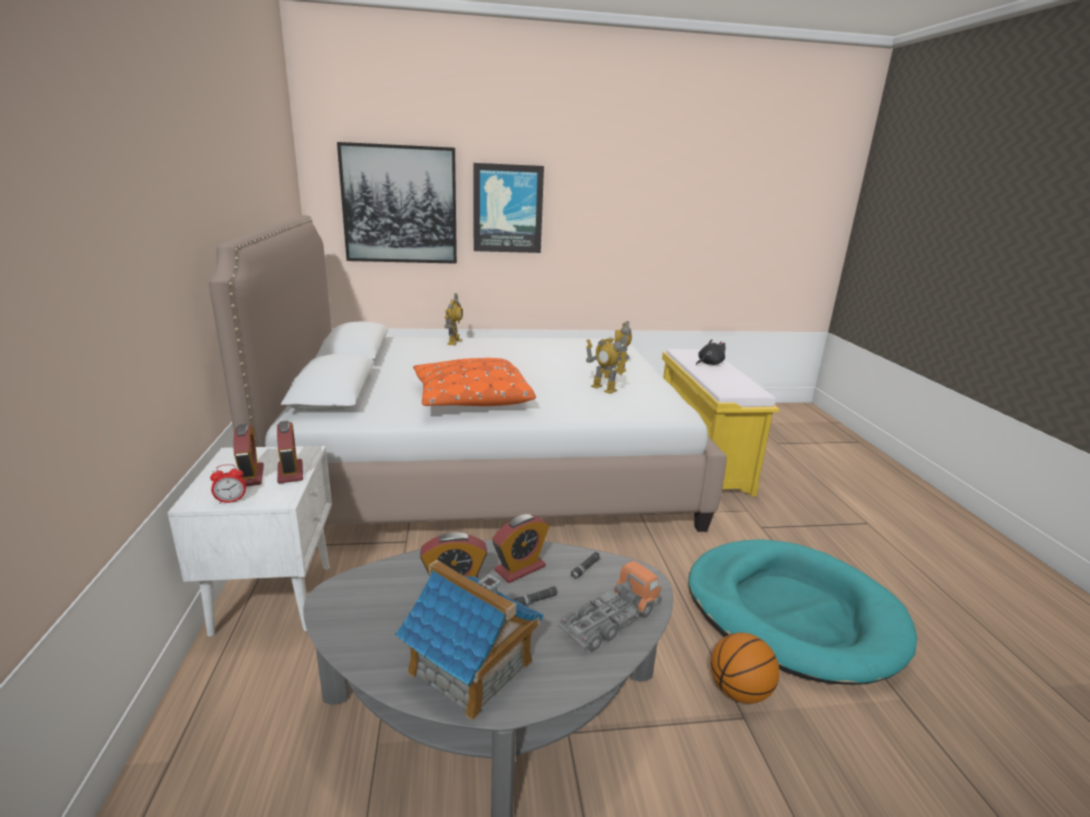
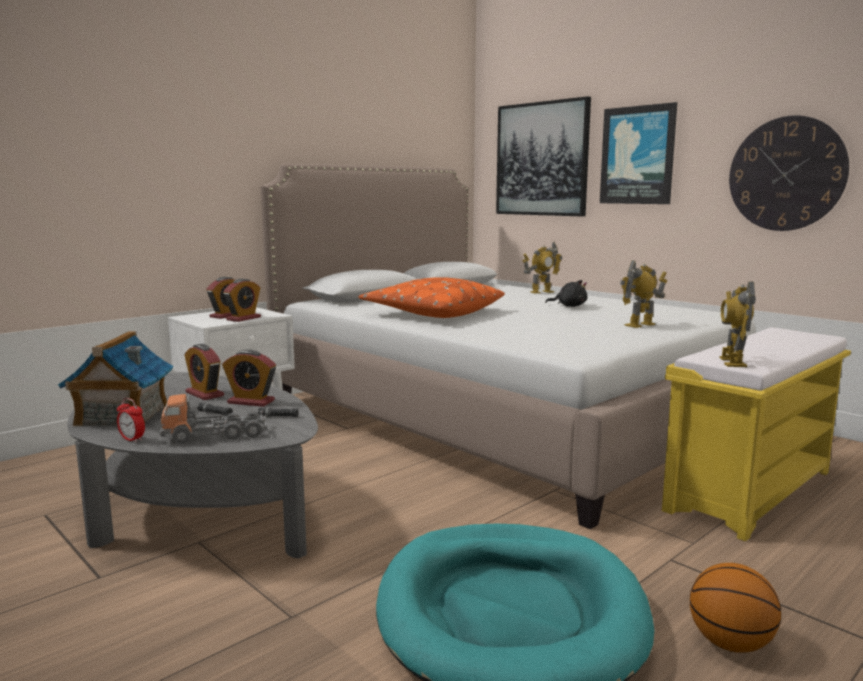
camera: 55 degrees right, 10 degrees down
alarm clock [210,464,246,504] -> alarm clock moved to [117,398,145,443]
toy truck [558,560,662,652] -> toy truck turned 150 degrees clockwise [160,394,267,444]
toy robot [586,336,630,394] -> toy robot moved to [719,282,756,367]
black plush toy [696,339,725,365] -> black plush toy moved to [545,280,587,307]
basketball [711,633,779,704] -> basketball moved to [690,563,781,653]
none -> wall clock [729,115,849,231]

